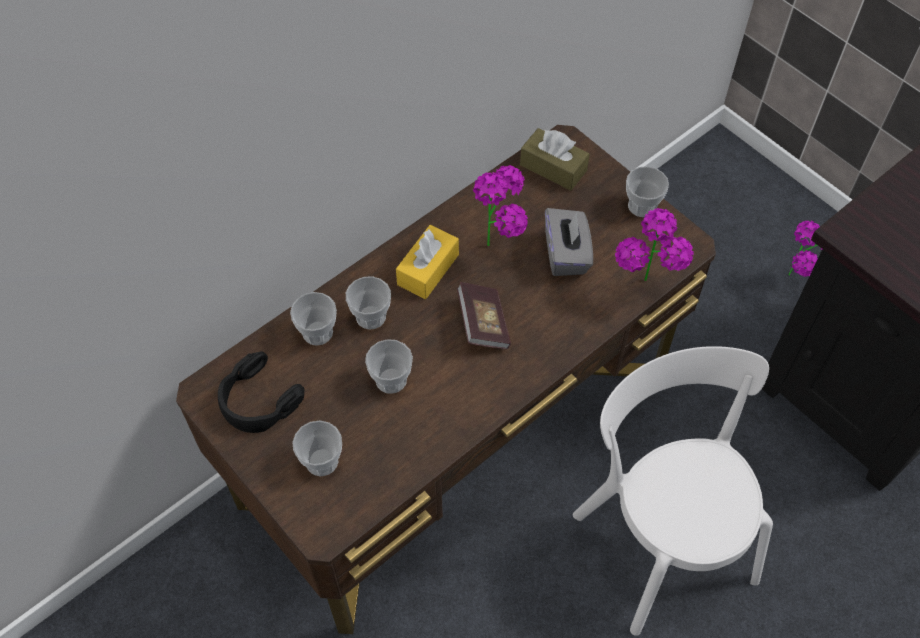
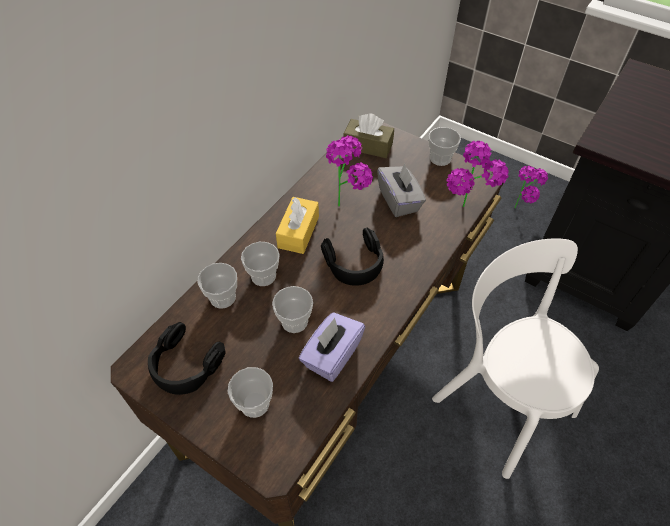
camera: 15 degrees left, 5 degrees down
book [457,282,511,349] -> black headphones [321,228,384,286]
none -> purple tissue box [299,312,365,382]

